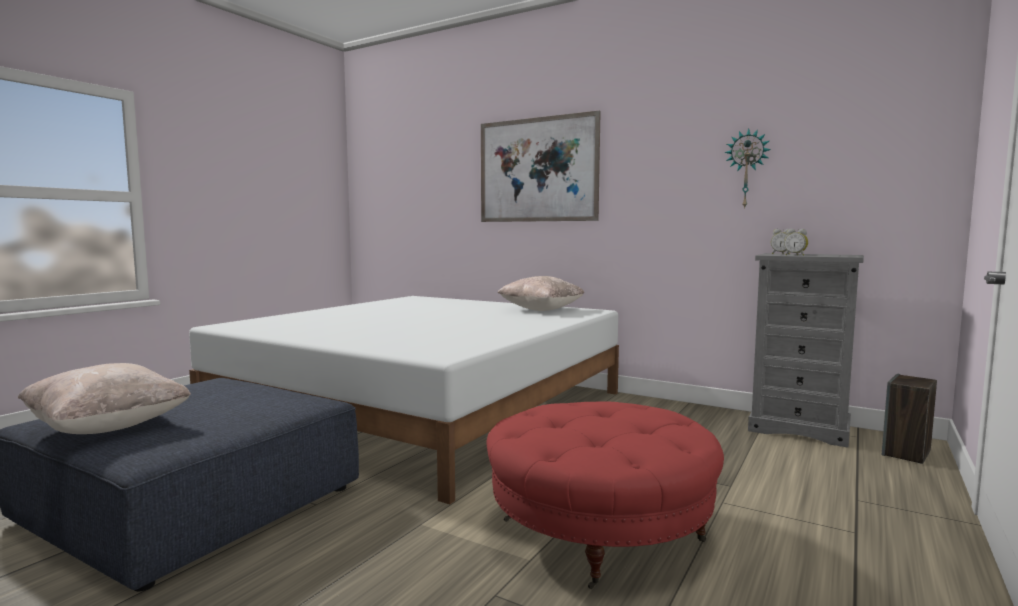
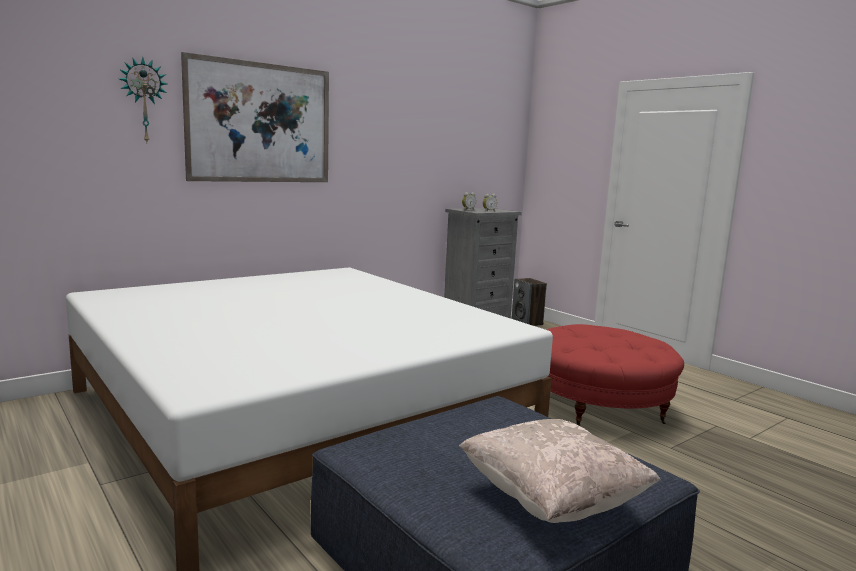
camera: 70 degrees left, 5 degrees up
beige pillow [498,276,585,311] -> none
wall clock [724,128,771,209] -> wall clock moved to [119,57,167,142]

